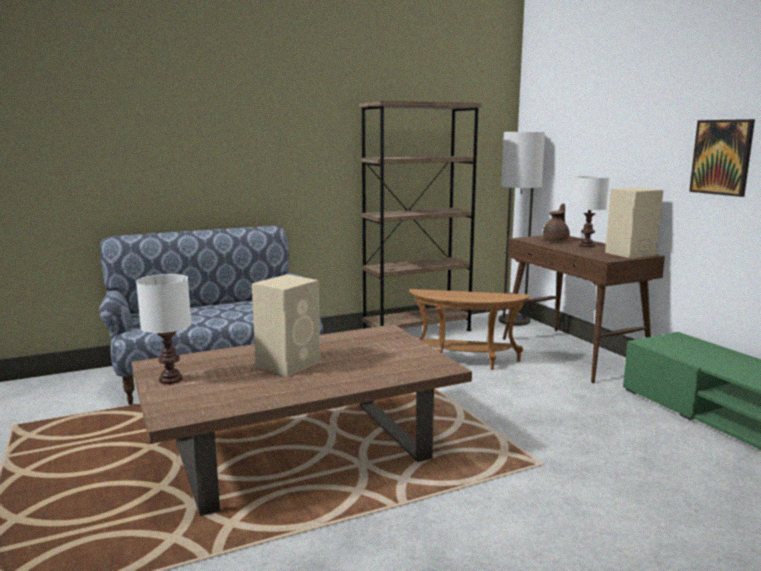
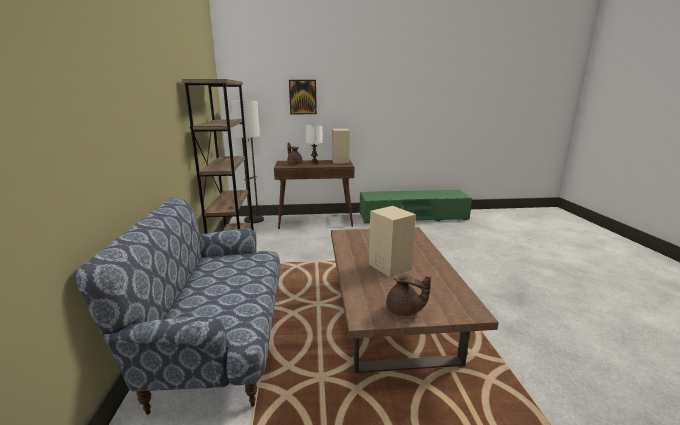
camera: 70 degrees left, 5 degrees up
white table lamp [136,274,191,384] -> brown teapot [386,274,431,317]
brown side table [409,289,530,370] -> none
picture [689,119,755,197] -> picture moved to [289,80,317,114]

